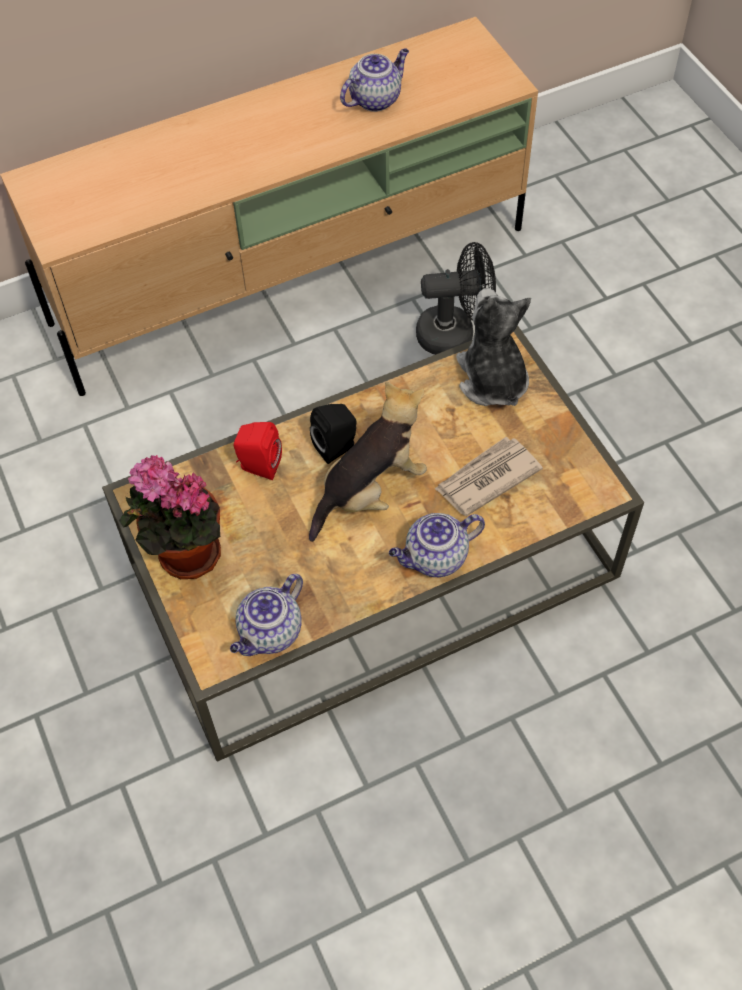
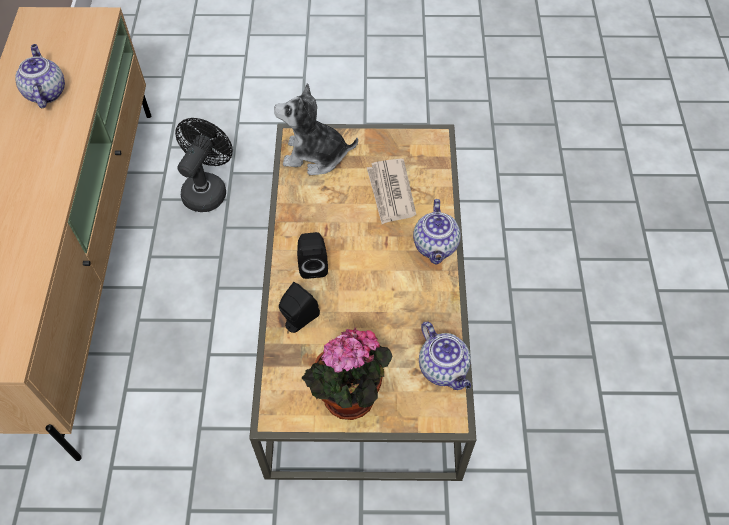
camera: 65 degrees left, 0 degrees up
red speaker [233,422,282,480] -> black speaker [279,282,320,333]
plush toy [309,381,427,542] -> none

